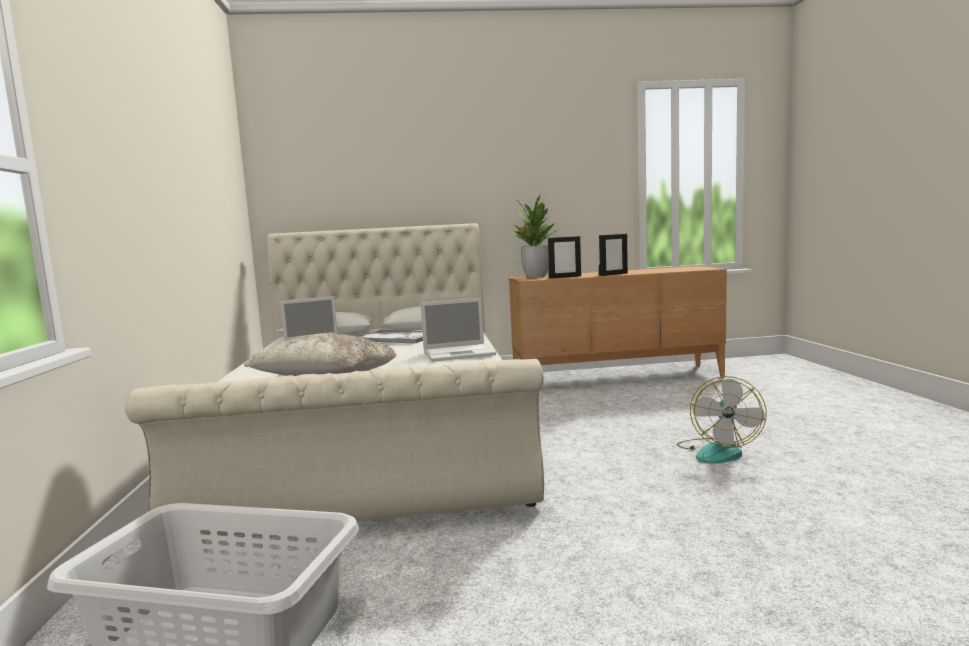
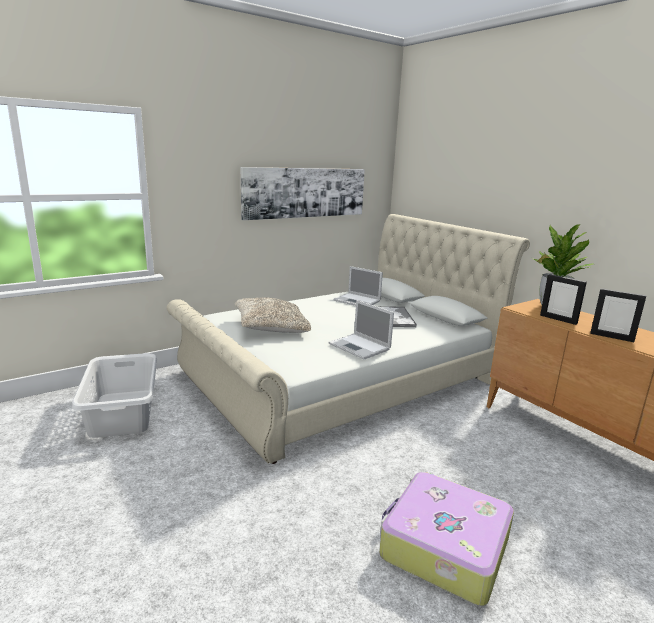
camera: 60 degrees right, 10 degrees up
fan [677,376,767,464] -> suitcase [379,472,514,606]
none -> picture [240,167,365,220]

